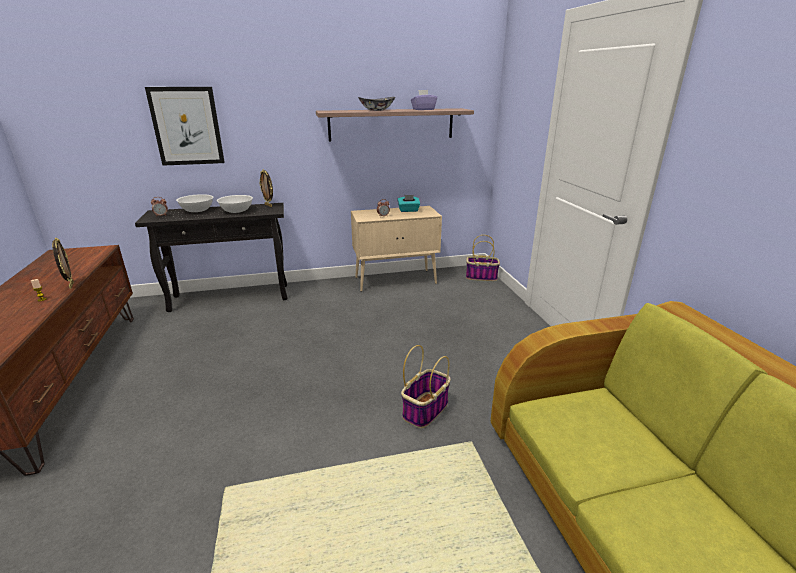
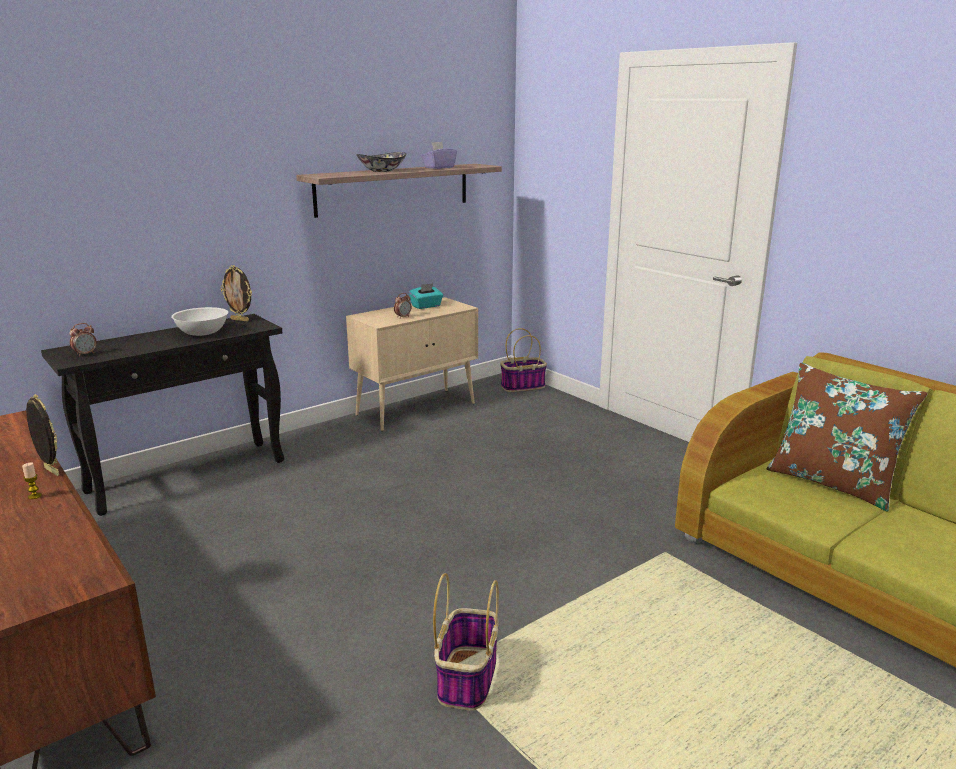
camera: 25 degrees left, 5 degrees down
picture [145,87,225,166] -> none
white bowl [176,194,213,212] -> none
basket [401,345,451,428] -> basket moved to [433,573,499,711]
none -> brown pillow [767,362,928,512]

